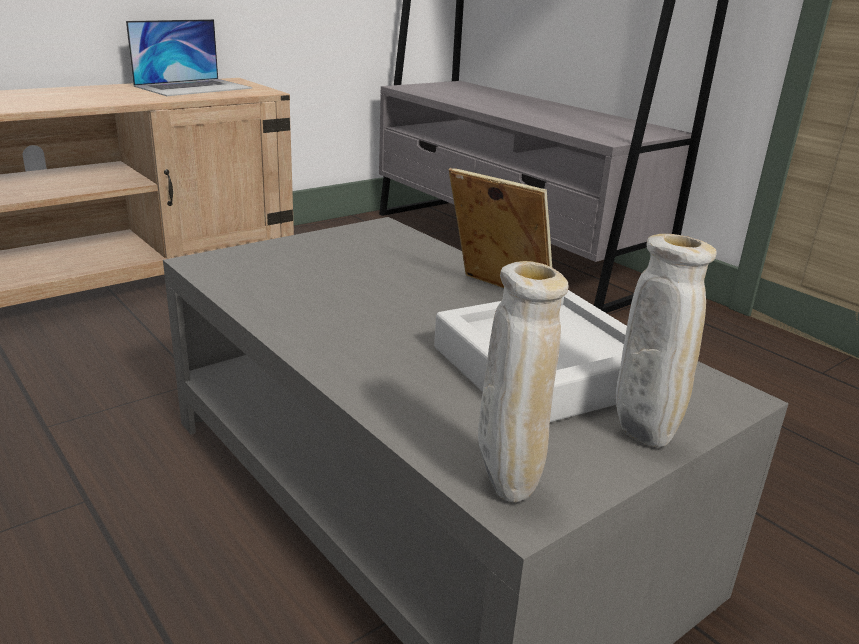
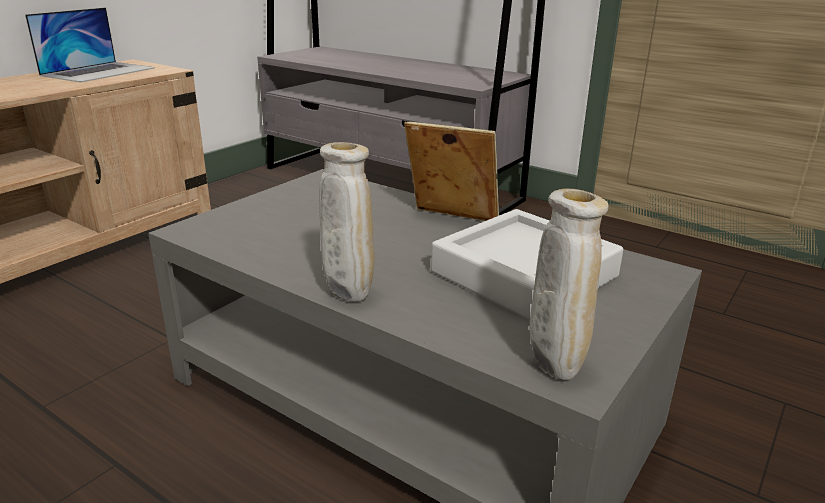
camera: 15 degrees left, 0 degrees up
beige vase [616,234,717,447] -> beige vase moved to [319,142,375,302]

